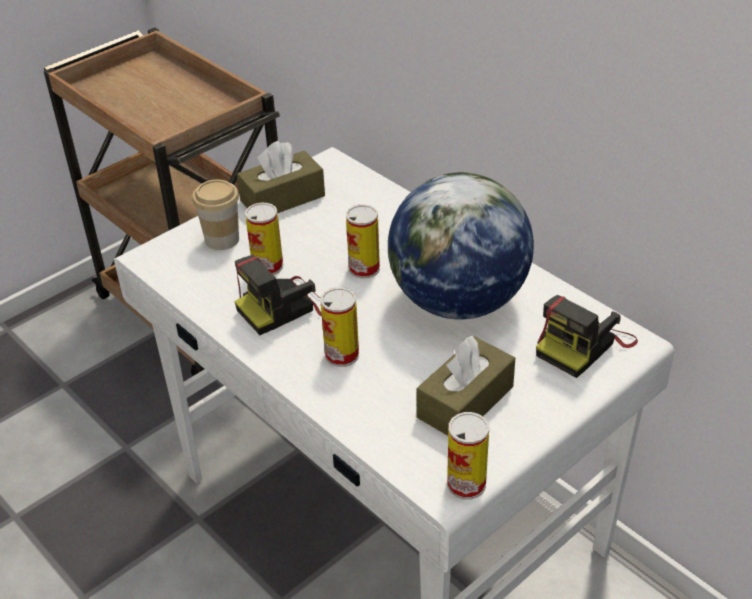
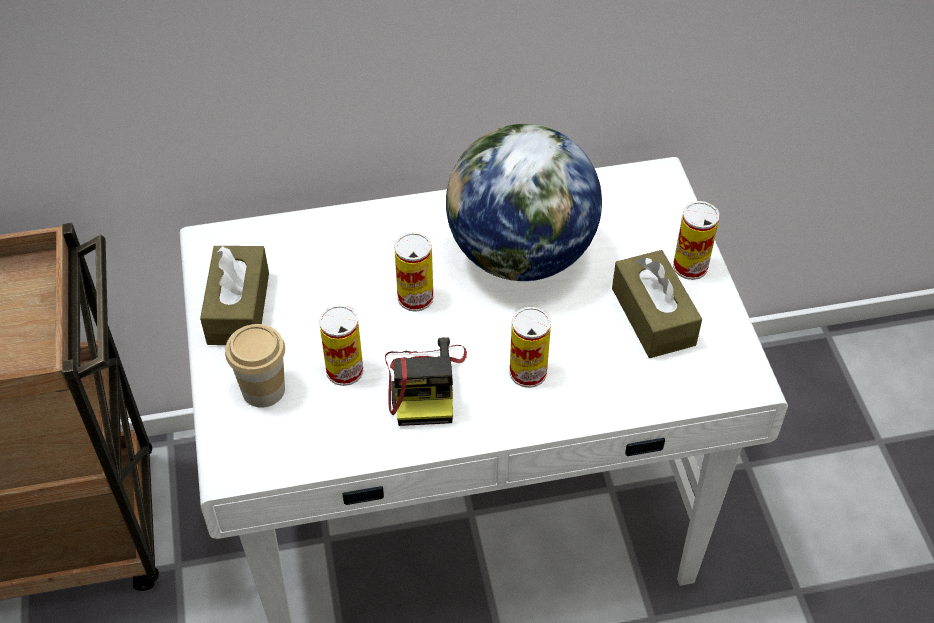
camera: 60 degrees left, 10 degrees up
can [447,412,489,500] -> can moved to [673,201,720,280]
camera [536,295,638,378] -> none

